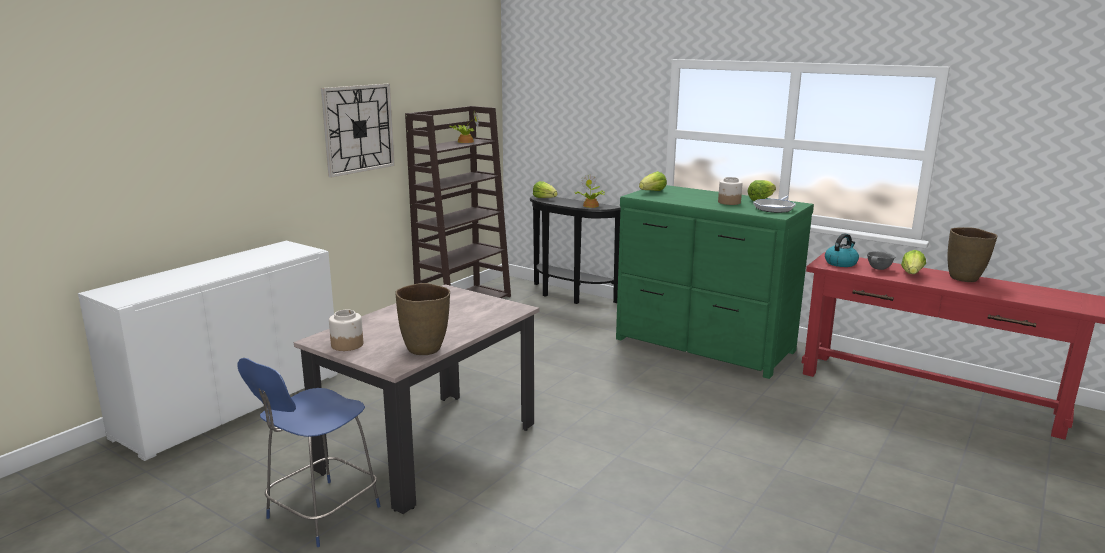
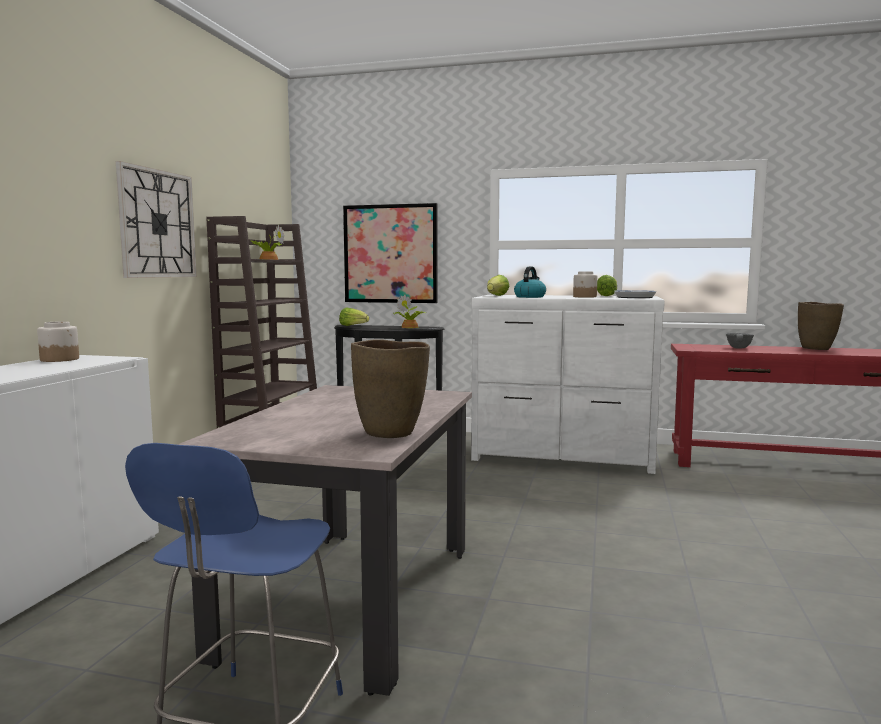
camera: 20 degrees left, 10 degrees down
jar [329,310,363,351] -> jar moved to [37,321,79,362]
green dresser [616,185,814,379] -> white dresser [471,295,665,474]
kettle [825,233,859,267] -> kettle moved to [514,266,546,298]
lettuce [901,250,926,274] -> none
none -> picture [343,203,438,303]

